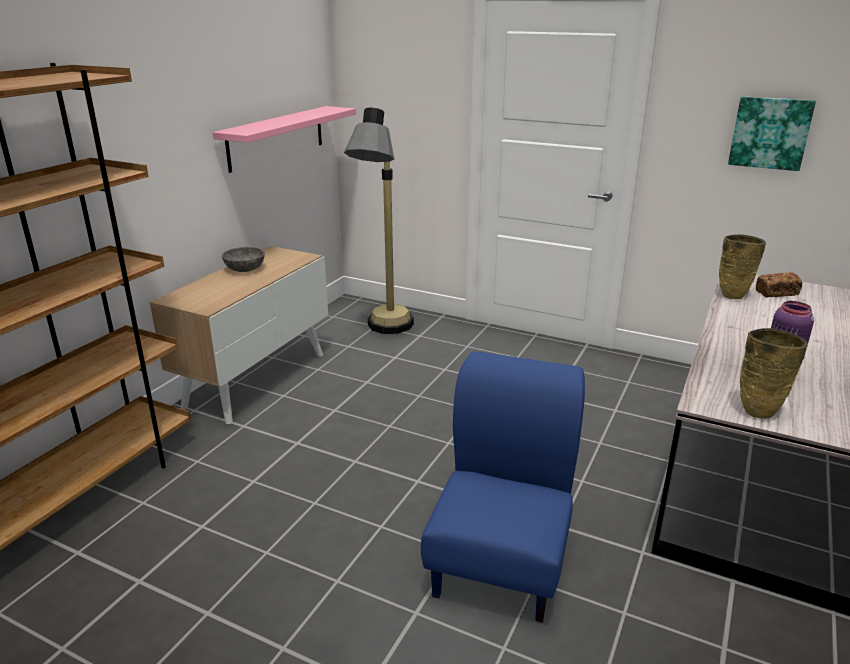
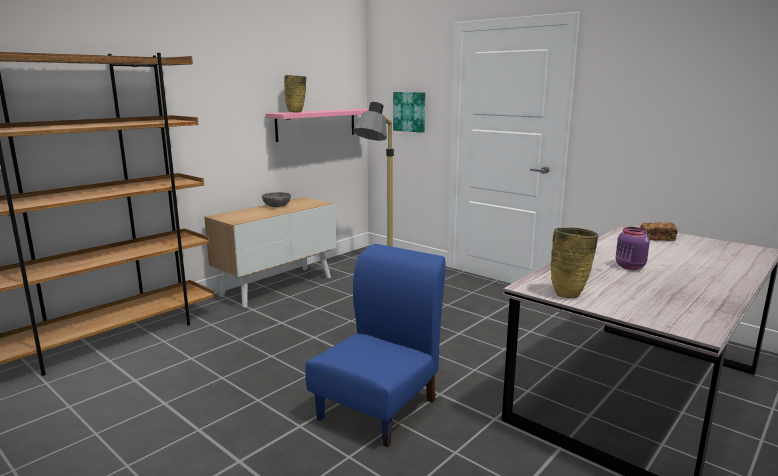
camera: 15 degrees right, 10 degrees down
beige vase [719,234,766,299] -> beige vase moved to [284,75,306,113]
picture [728,96,816,171] -> picture moved to [393,92,425,133]

